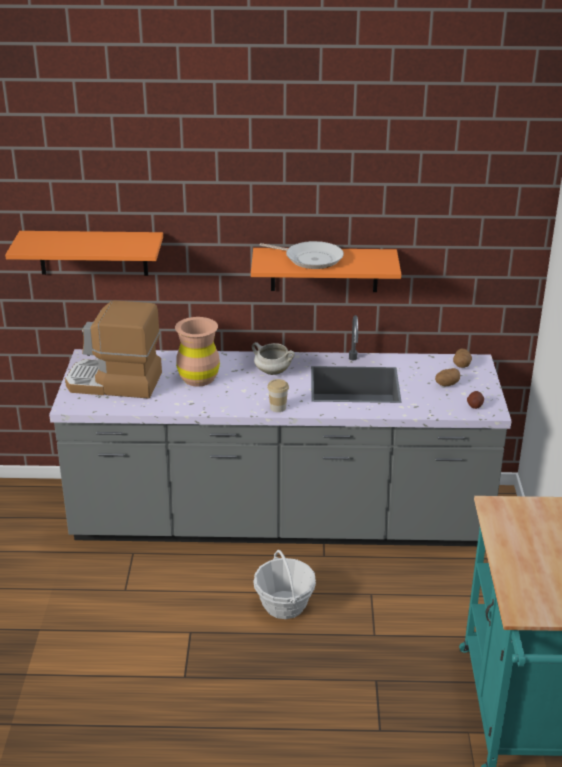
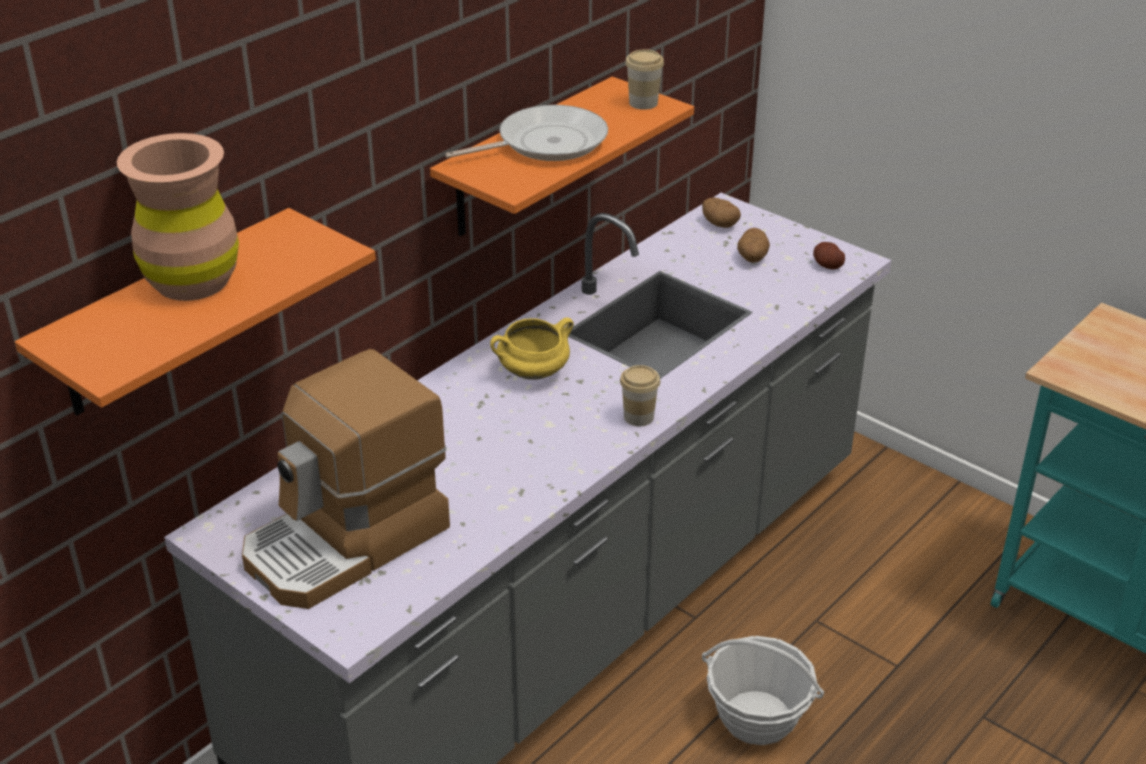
camera: 50 degrees left, 5 degrees up
brown vase [175,317,220,387] -> brown vase moved to [117,133,239,301]
white cooking pot [252,342,295,375] -> yellow cooking pot [490,318,574,380]
none -> cup [625,49,664,110]

